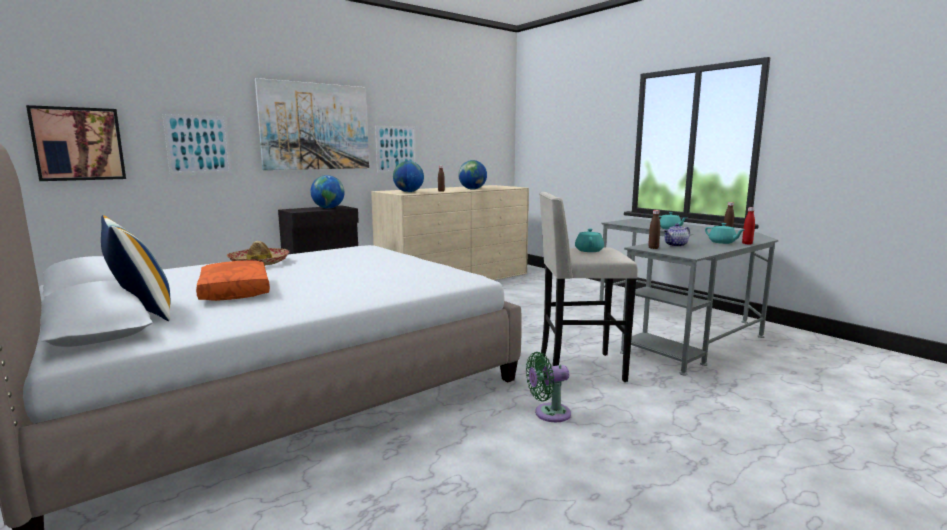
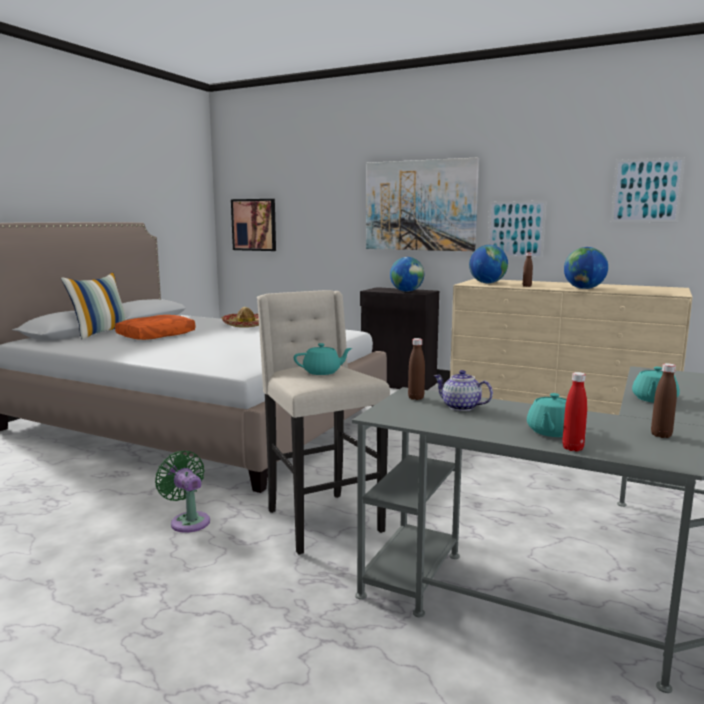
camera: 65 degrees right, 0 degrees up
picture [163,114,231,174] -> picture moved to [611,157,685,222]

